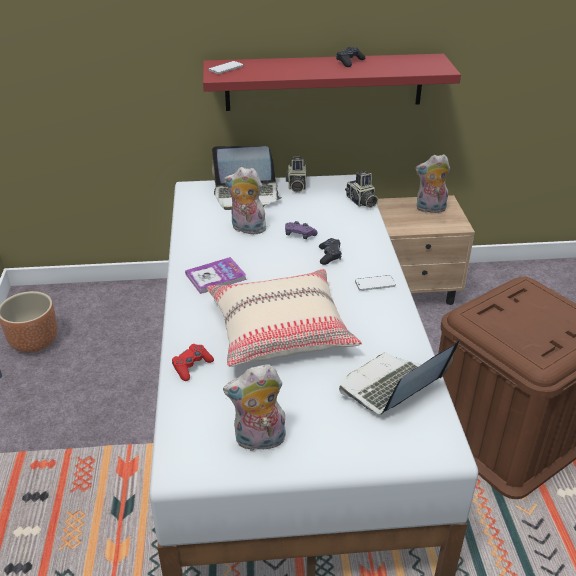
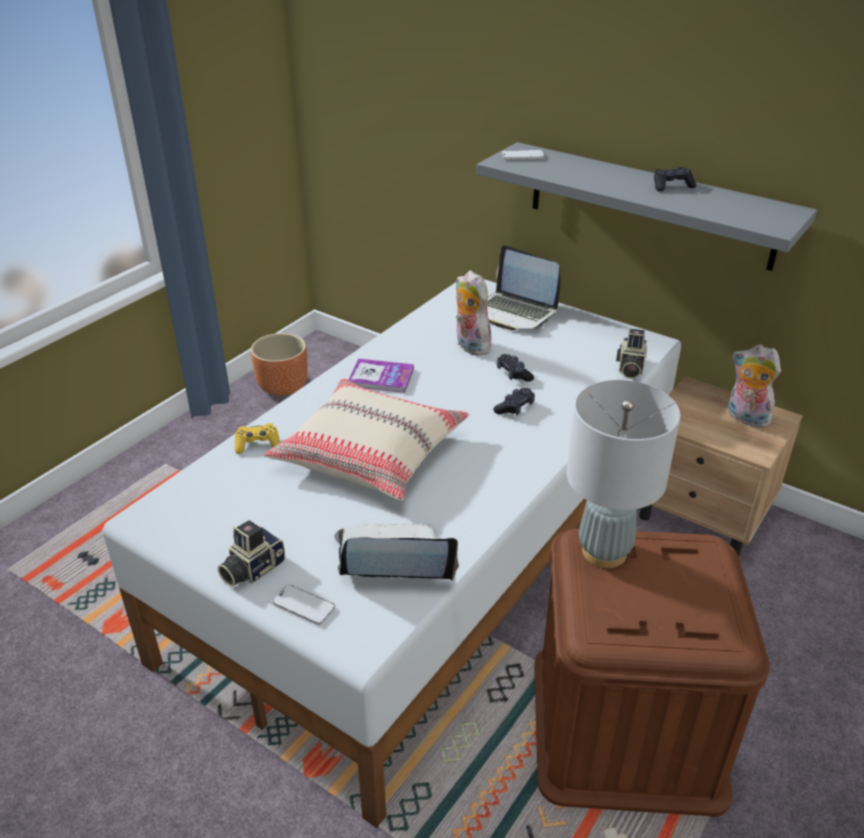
camera: 40 degrees right, 0 degrees up
red game controller [172,344,214,381] -> yellow game controller [235,423,280,454]
red shelf [203,54,461,111] -> grey shelf [477,142,817,271]
plush toy [223,364,286,451] -> none
purple game controller [285,221,318,239] -> black game controller [497,354,534,382]
camera [286,157,307,193] -> camera moved to [218,520,285,587]
phone [355,275,396,291] -> phone moved to [273,585,335,625]
none -> grey table lamp [567,380,681,568]

